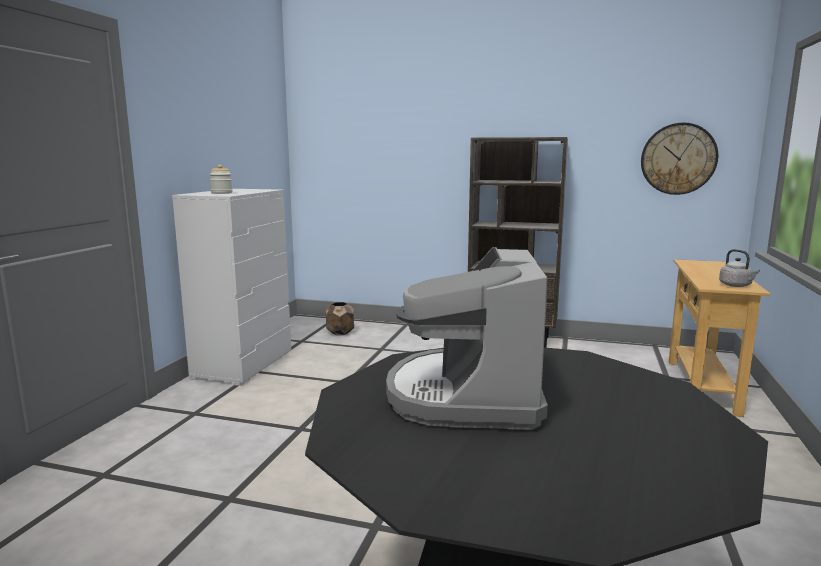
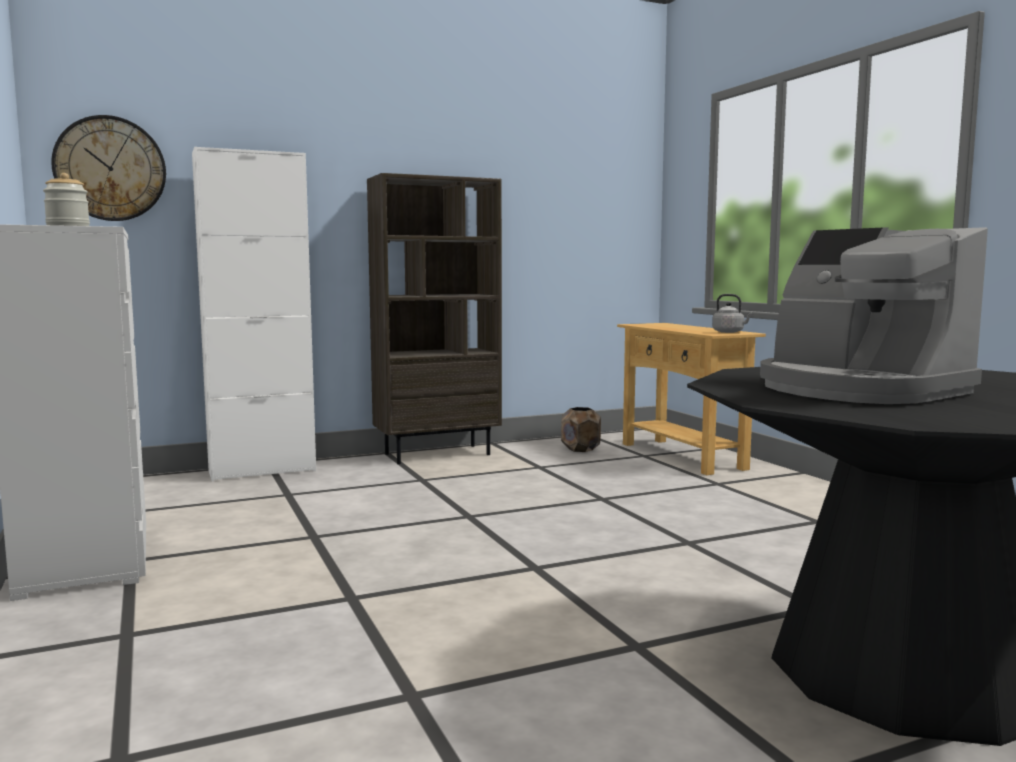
camera: 40 degrees left, 5 degrees down
brown planter [326,302,354,335] -> brown planter moved to [561,407,601,452]
wall clock [641,123,718,195] -> wall clock moved to [51,115,166,221]
none -> white cabinet [192,147,316,481]

